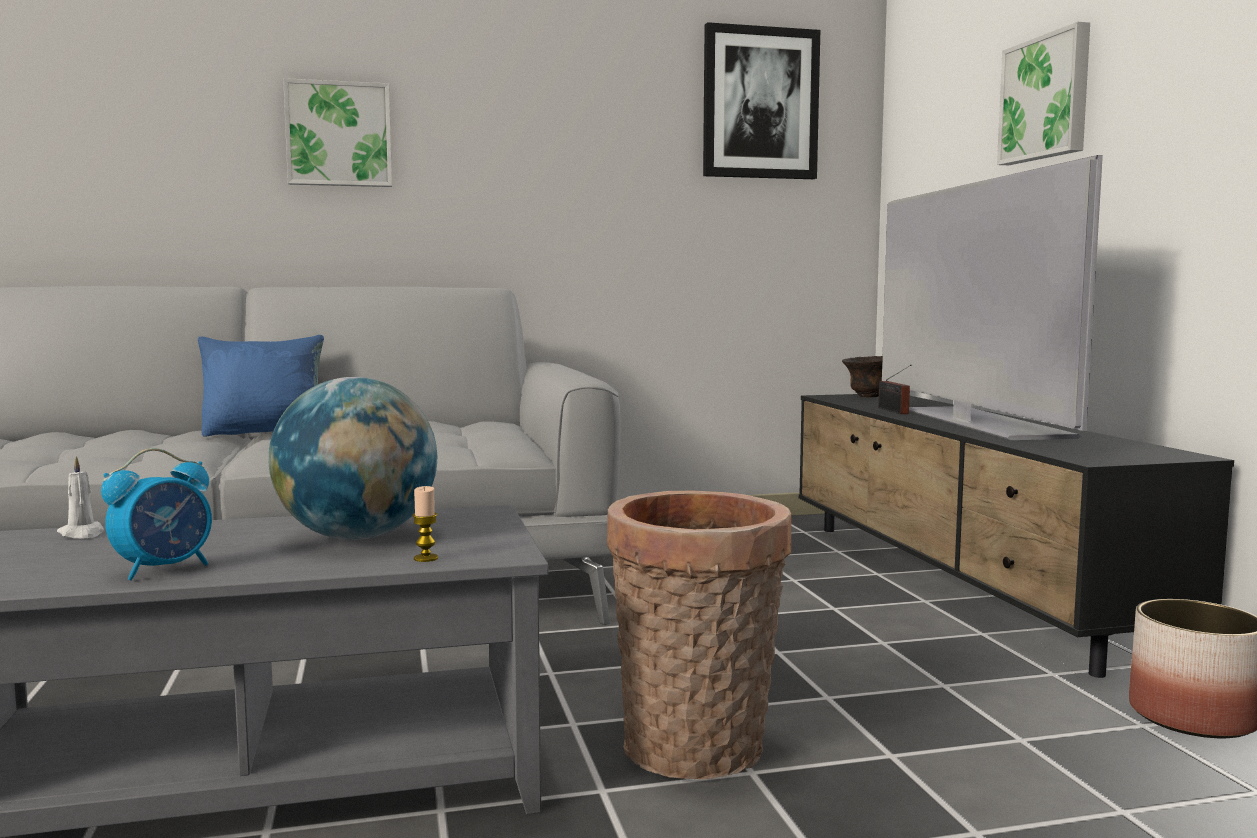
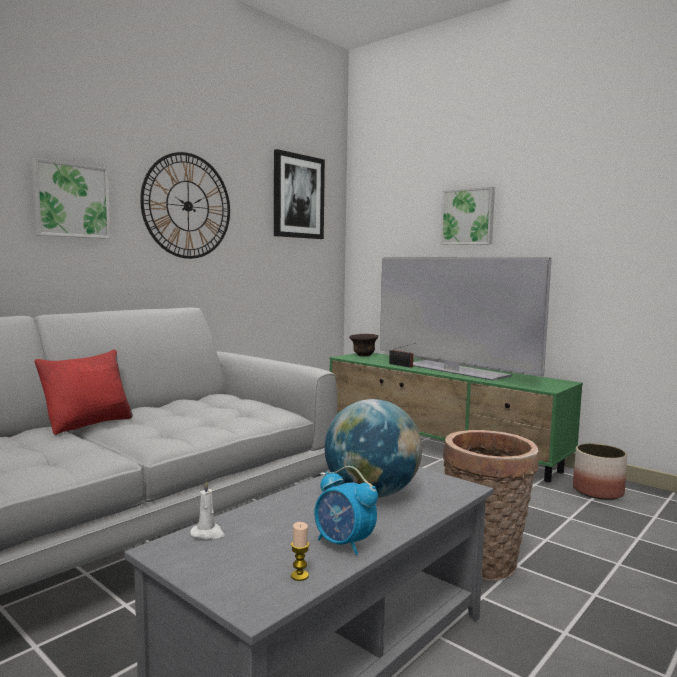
camera: 35 degrees left, 0 degrees up
alarm clock [101,448,212,581] -> alarm clock turned 120 degrees clockwise [314,466,378,555]
blue pillow [198,335,324,437] -> red pillow [35,349,133,435]
candle [412,486,438,562] -> candle moved to [291,522,309,581]
black tv stand [799,394,1234,678] -> green tv stand [330,353,583,482]
none -> wall clock [140,152,230,259]

